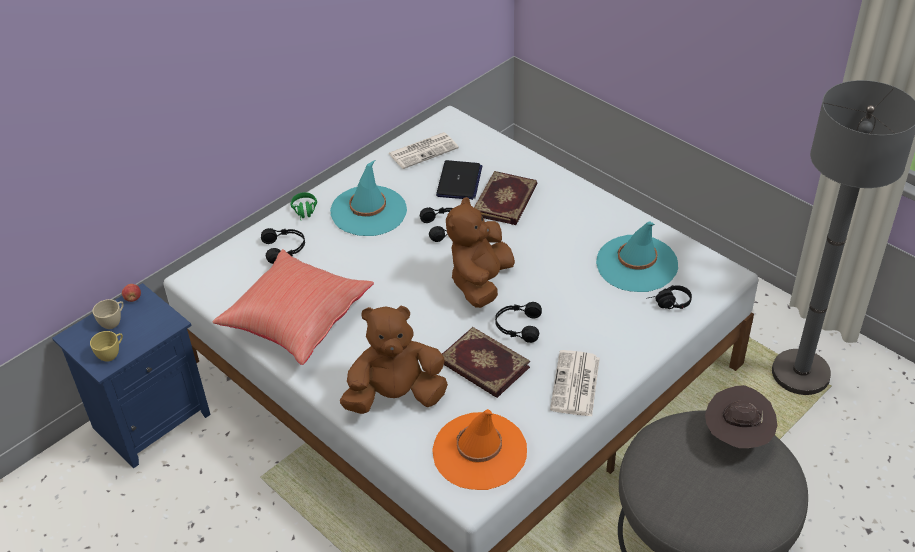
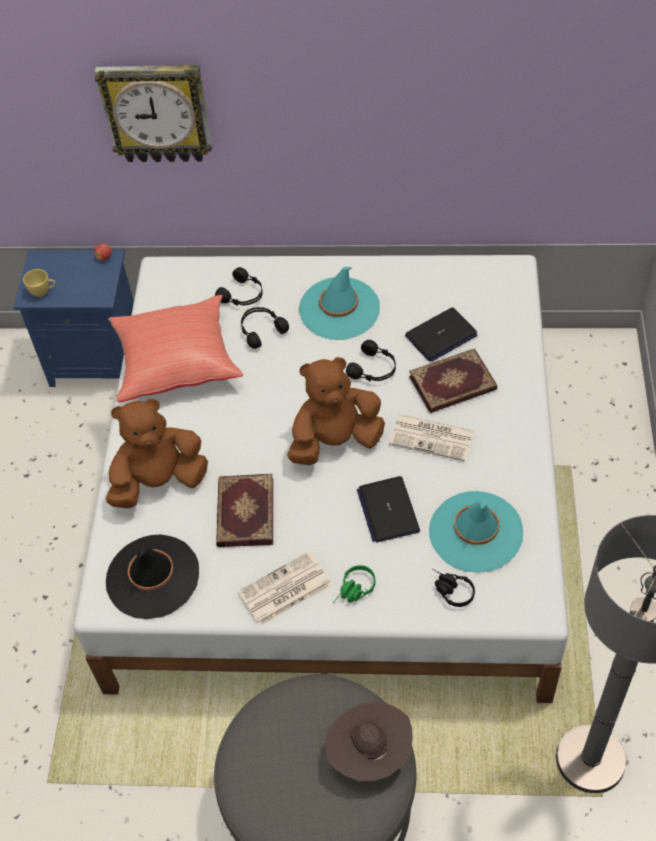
camera: 50 degrees right, 10 degrees up
beige cup [93,299,124,329] -> none
green headphones [291,192,317,220] -> green headphones moved to [333,565,375,603]
brown plush toy [340,306,448,414] -> brown plush toy turned 60 degrees counterclockwise [106,398,208,508]
newspaper [388,132,459,169] -> newspaper moved to [389,414,474,461]
orange hat [432,409,527,490] -> black hat [106,535,199,619]
black headphones [495,302,542,343] -> black headphones moved to [241,307,289,349]
none -> wall clock [95,65,212,162]
none -> laptop [357,476,420,543]

